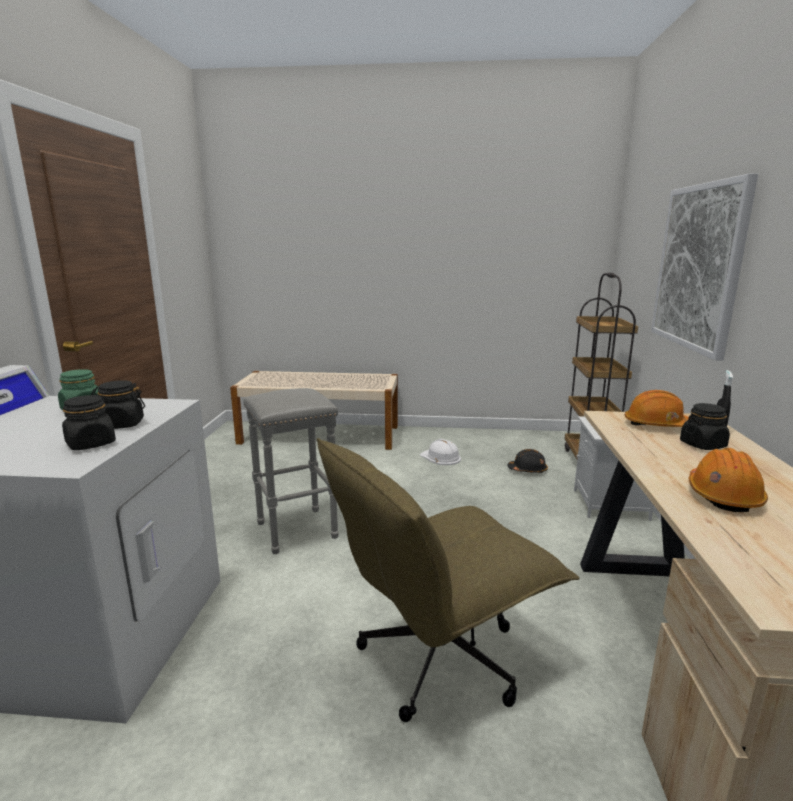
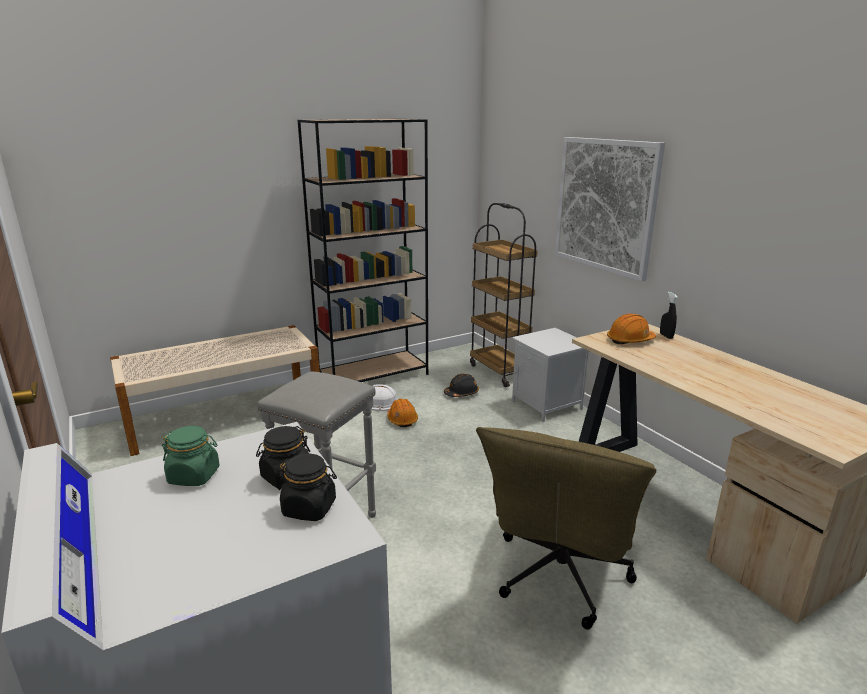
camera: 35 degrees left, 5 degrees up
black jar [680,403,730,450] -> none
orange hard hat [689,448,768,512] -> orange hard hat moved to [387,398,418,427]
none -> beige bookcase [297,119,428,382]

